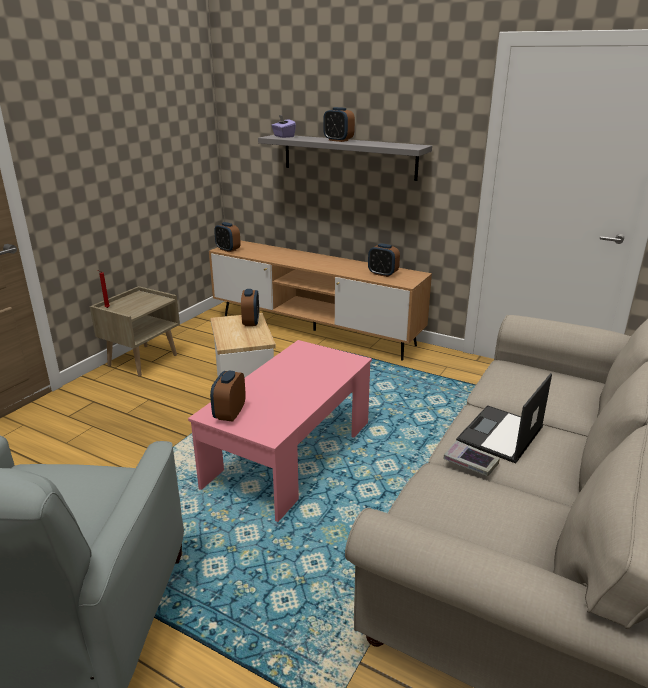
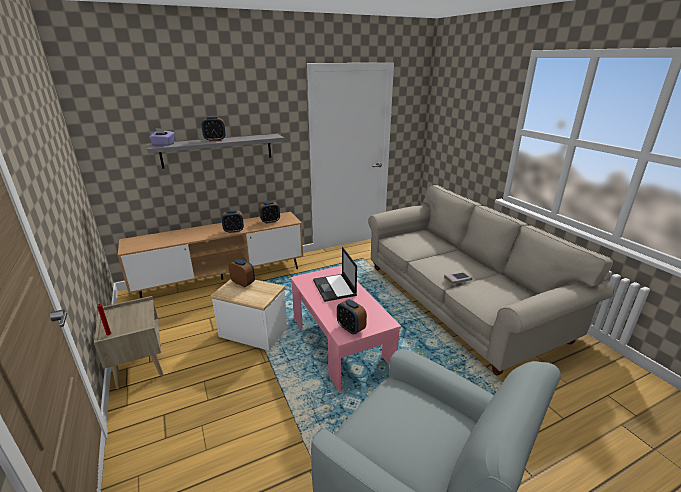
camera: 55 degrees left, 0 degrees up
alarm clock [214,222,241,252] -> alarm clock moved to [222,210,244,233]
laptop [456,373,552,464] -> laptop moved to [313,247,357,302]

